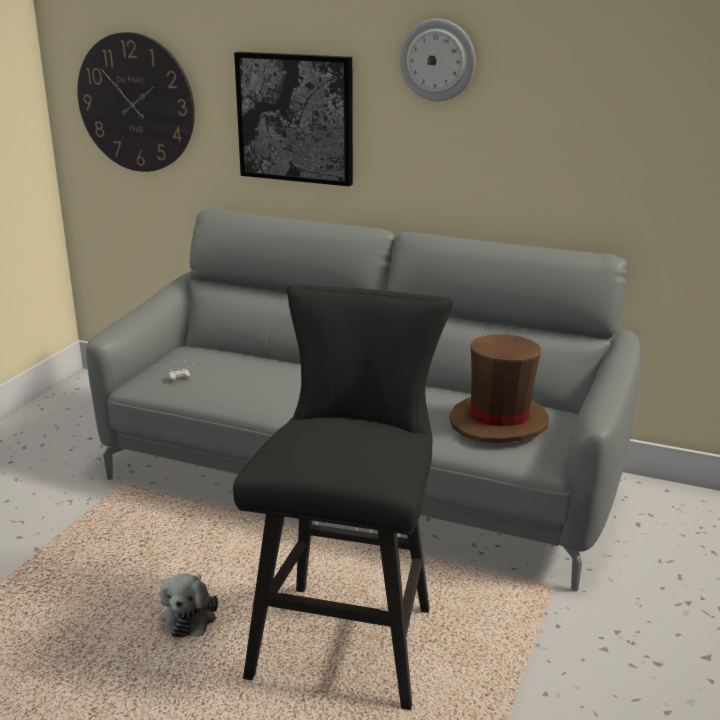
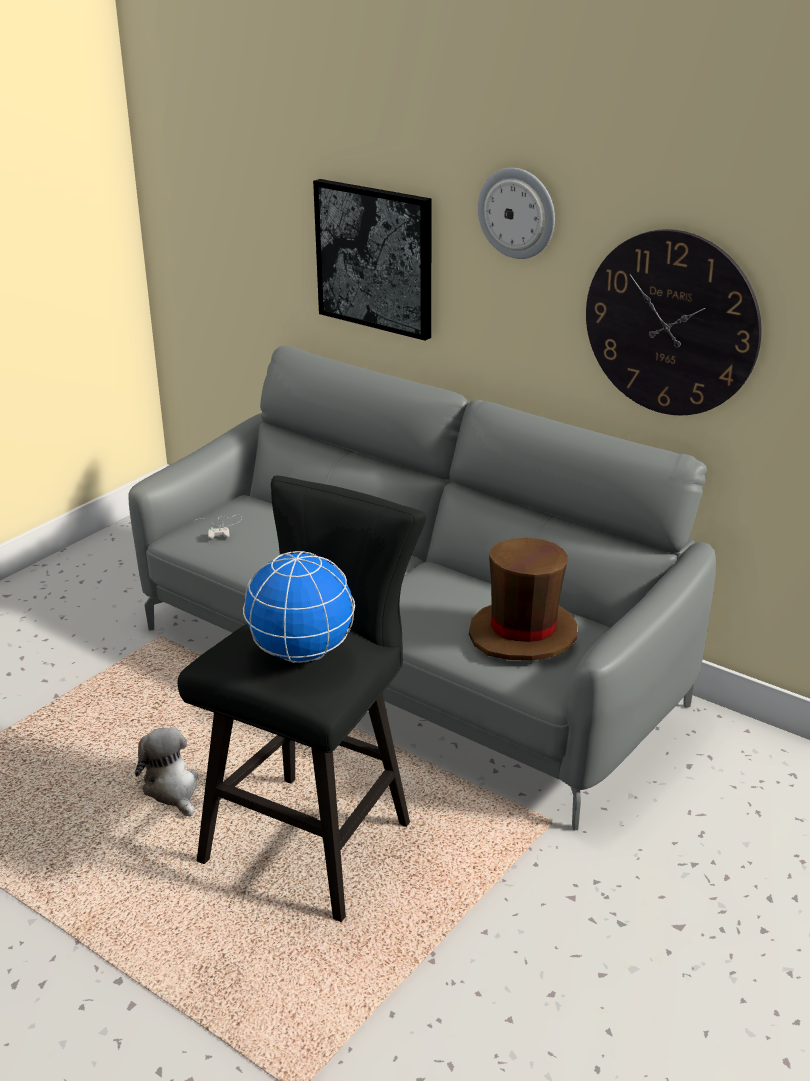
camera: 15 degrees right, 5 degrees up
wall clock [77,32,195,172] -> wall clock moved to [586,229,762,415]
plush toy [159,573,218,637] -> plush toy turned 135 degrees clockwise [135,727,198,817]
none -> globe [243,551,355,663]

